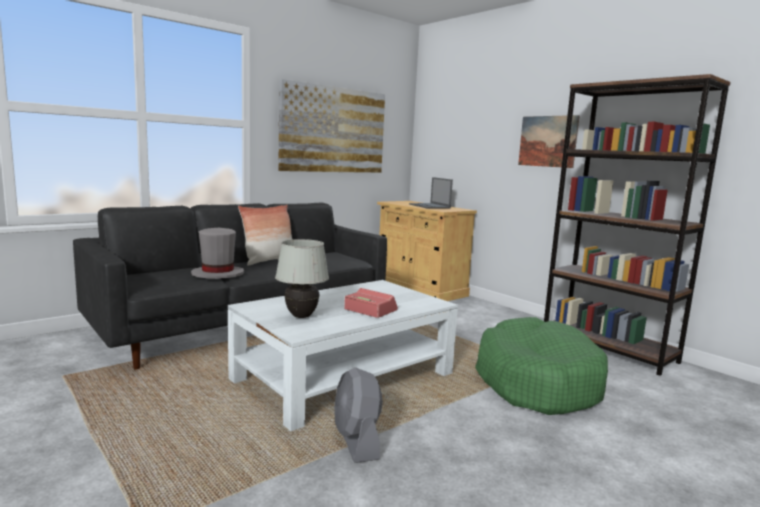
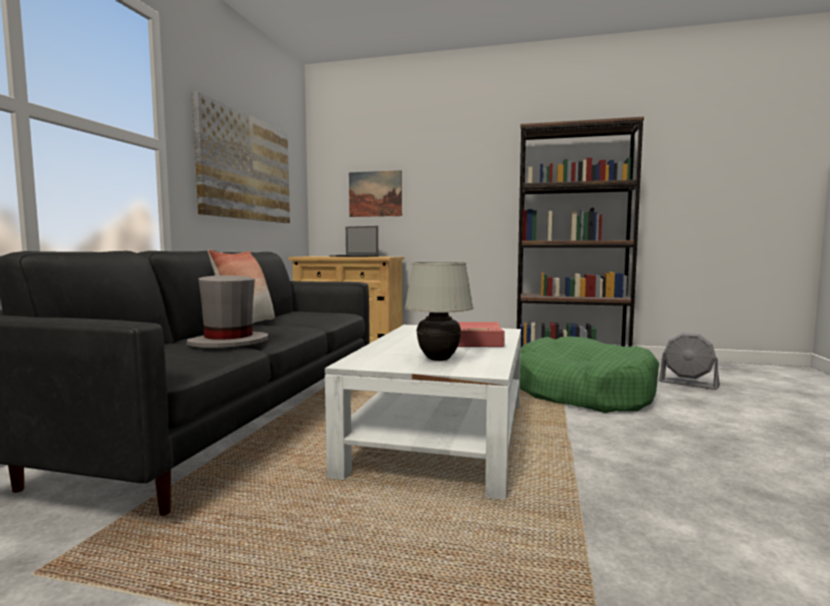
camera: 35 degrees left, 5 degrees down
grey fan [334,367,383,463] -> grey fan moved to [659,333,720,390]
picture [518,115,580,168] -> picture moved to [349,170,402,217]

